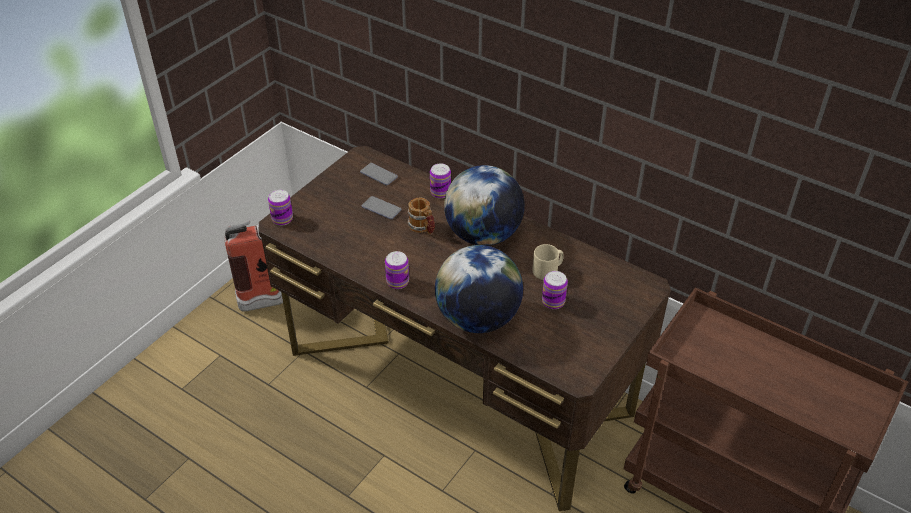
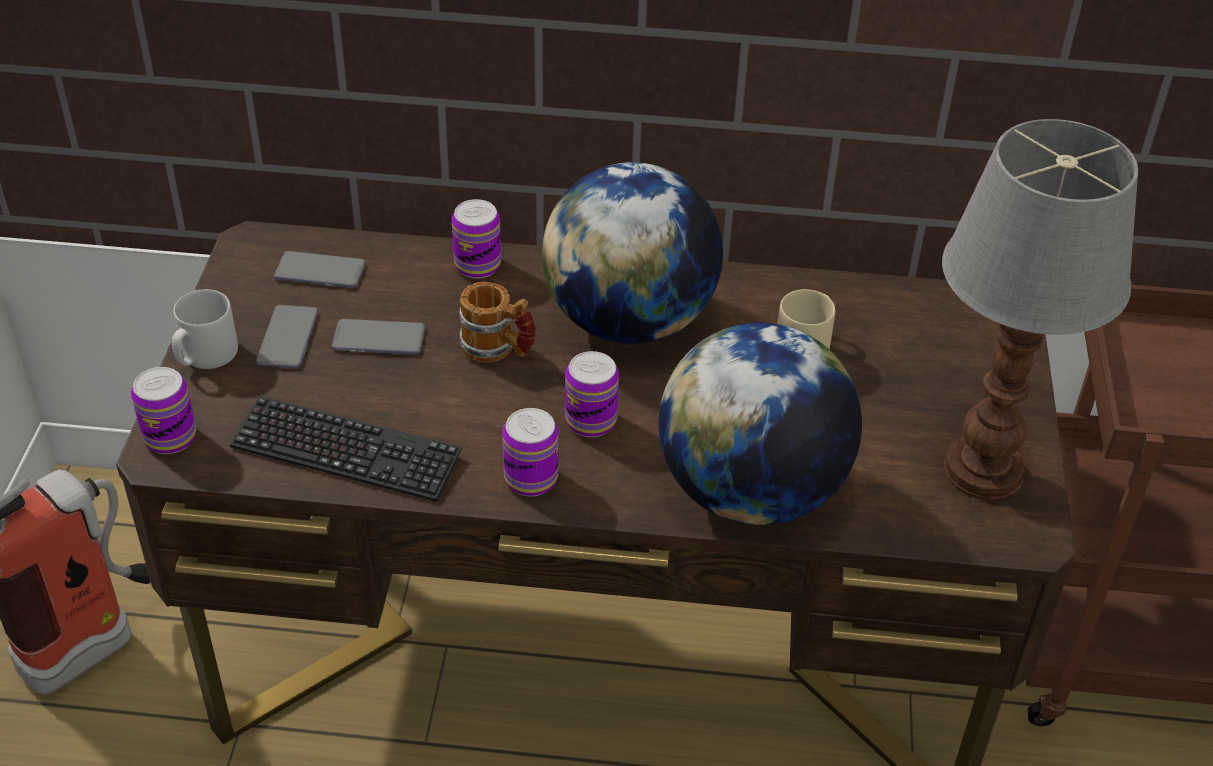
camera: 30 degrees left, 0 degrees up
can [542,271,568,309] -> can moved to [565,351,619,437]
none -> grey mug [172,289,238,369]
none -> keyboard [230,395,462,502]
none -> phone [256,305,318,368]
none -> table lamp [942,119,1138,500]

